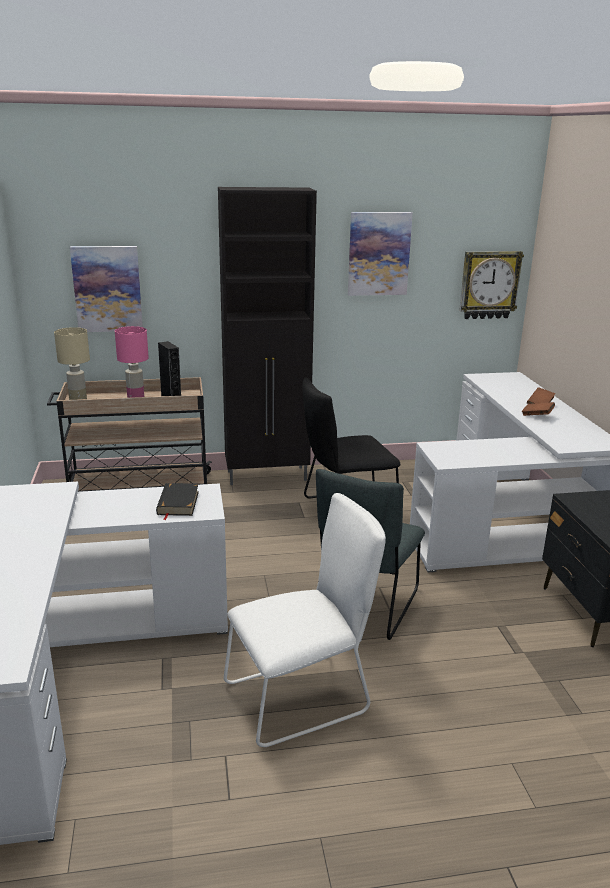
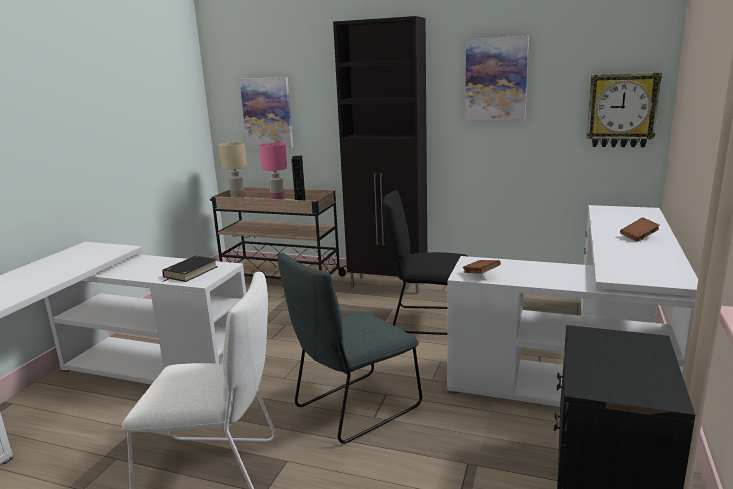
camera: 30 degrees right, 5 degrees down
brown book [522,402,555,416] -> brown book moved to [462,260,501,274]

